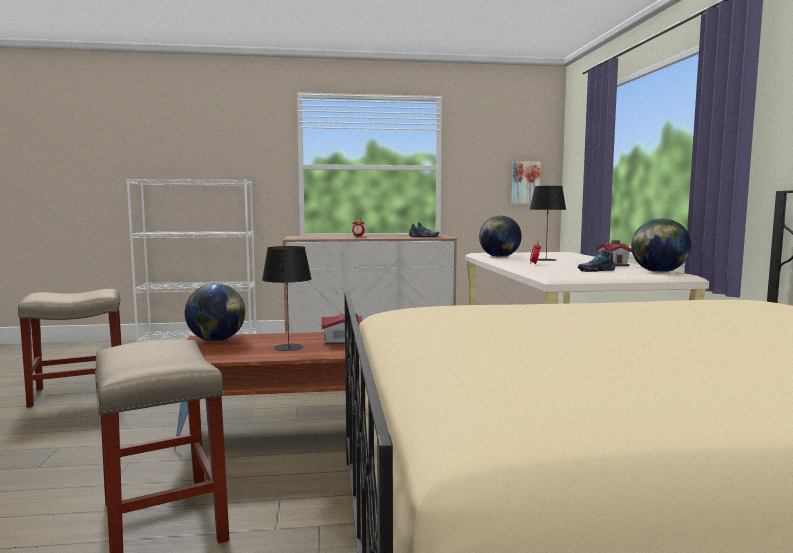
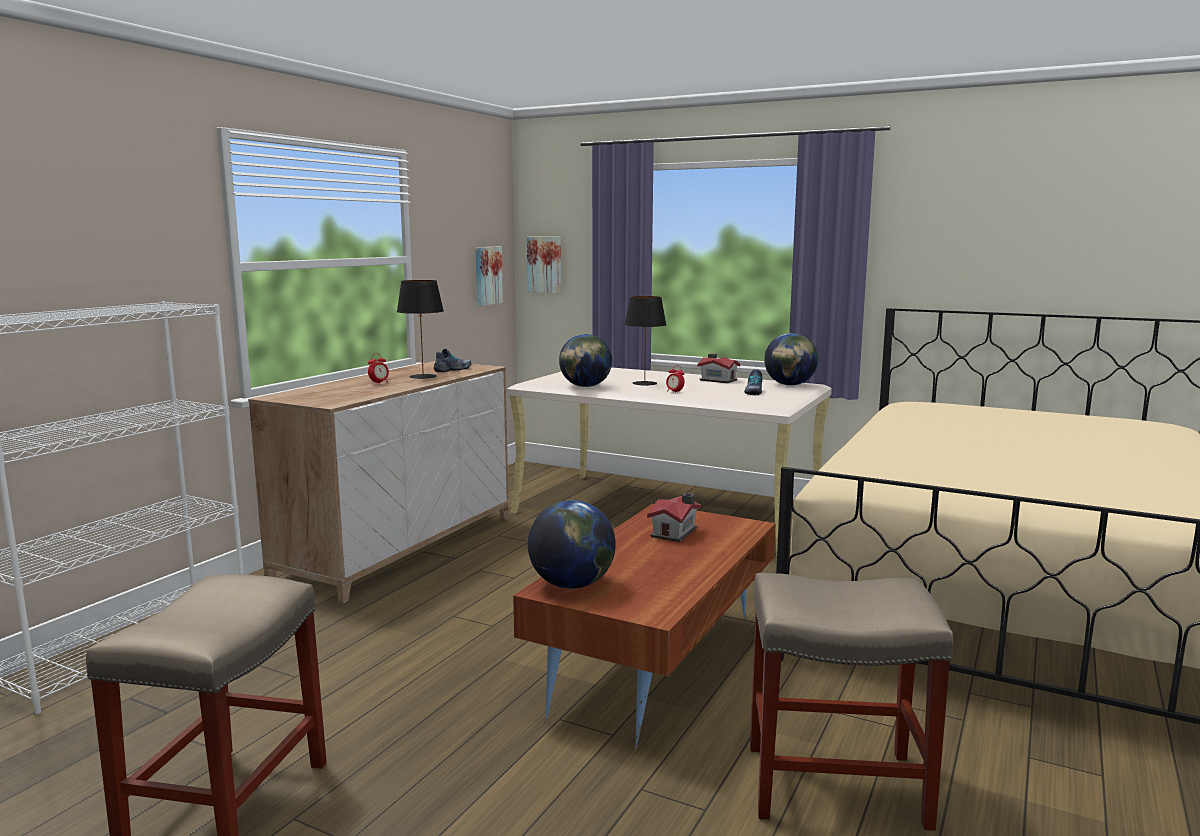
camera: 55 degrees left, 5 degrees up
black table lamp [262,246,312,351] -> black table lamp moved to [397,280,444,379]
none -> picture [527,237,561,294]

